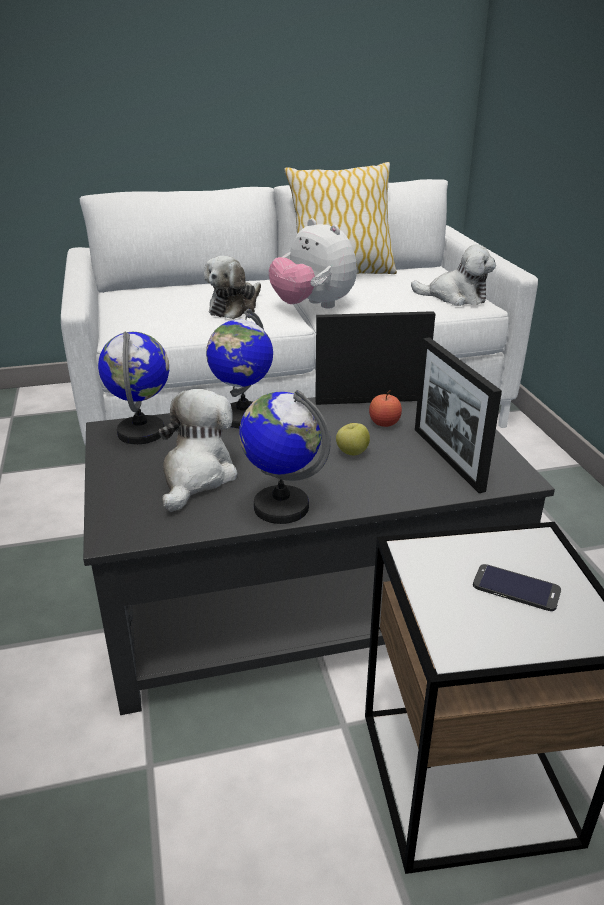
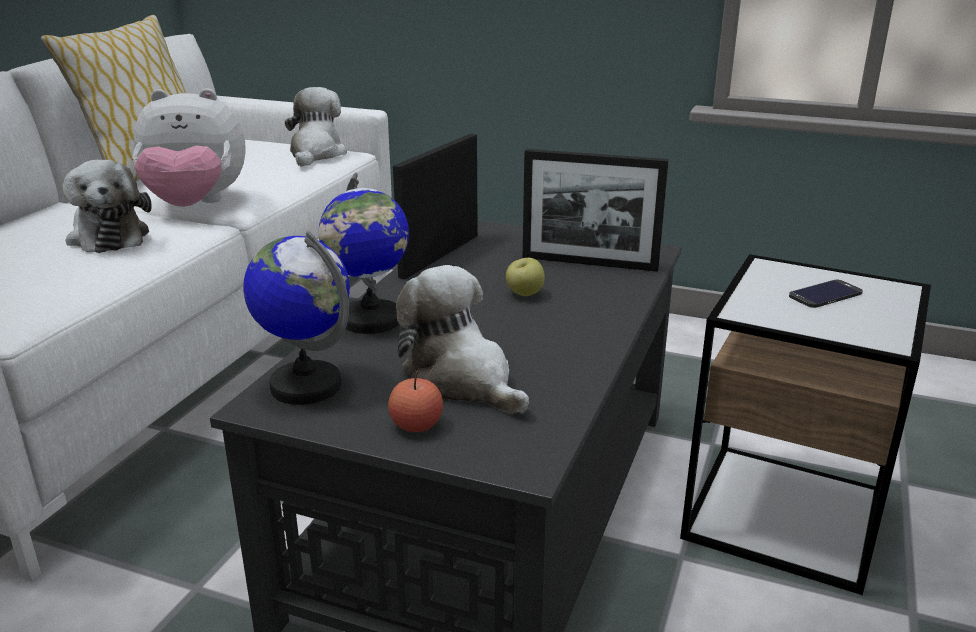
camera: 55 degrees left, 5 degrees down
globe [239,390,331,524] -> none
apple [369,390,402,427] -> apple moved to [388,370,443,432]
plush toy [411,244,496,306] -> plush toy turned 45 degrees counterclockwise [285,87,347,167]

